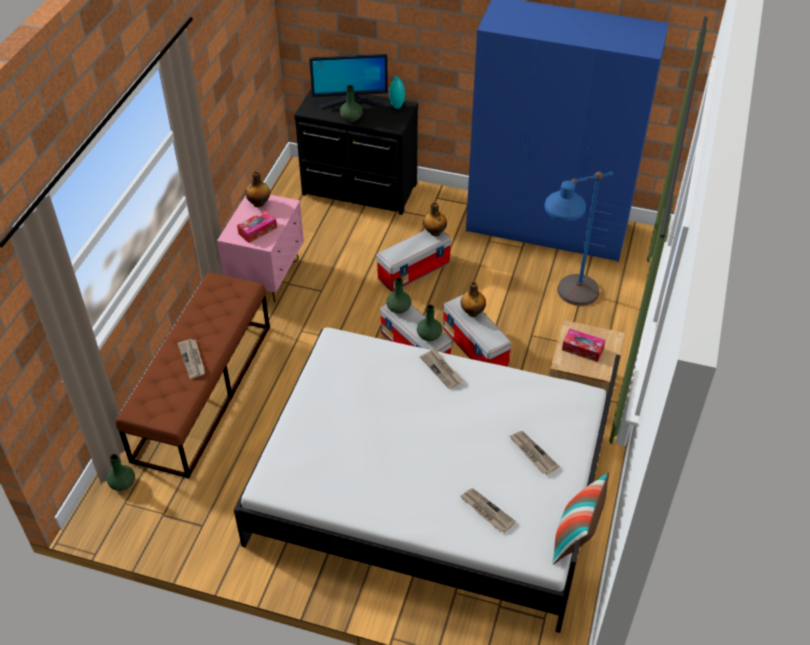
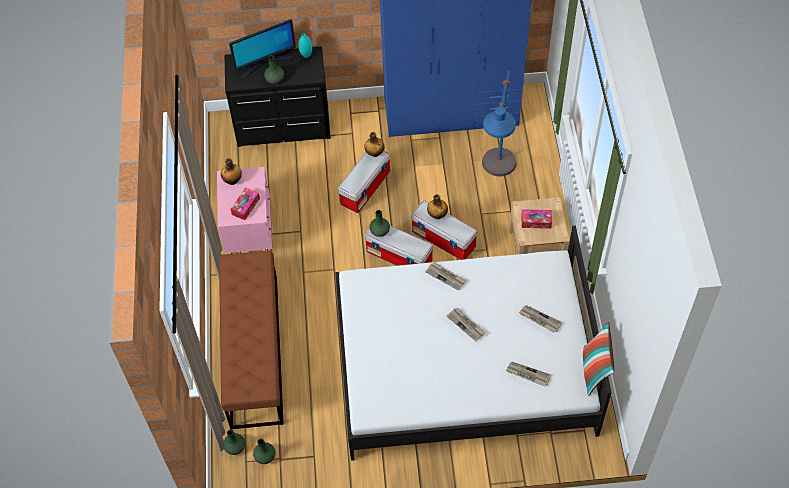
camera: 20 degrees left, 10 degrees up
newspaper [178,339,205,379] -> newspaper moved to [446,308,486,341]
green vase [417,304,442,341] -> green vase moved to [253,439,276,464]

